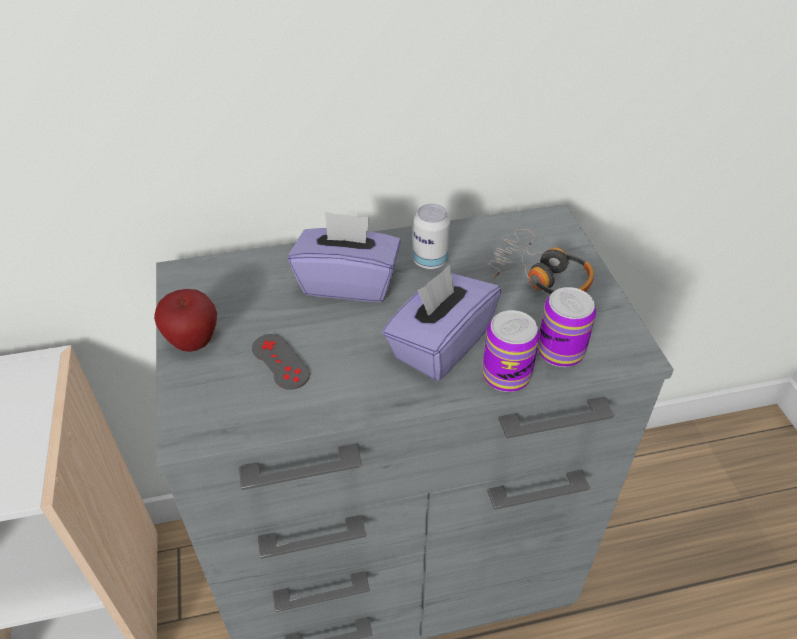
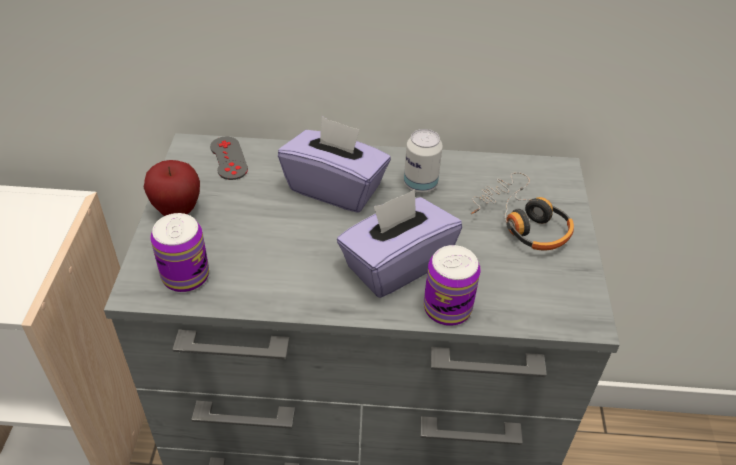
camera: 15 degrees right, 0 degrees up
grey game controller [252,334,310,389] -> grey game controller moved to [210,136,248,180]
can [538,287,596,367] -> can moved to [150,213,209,292]

